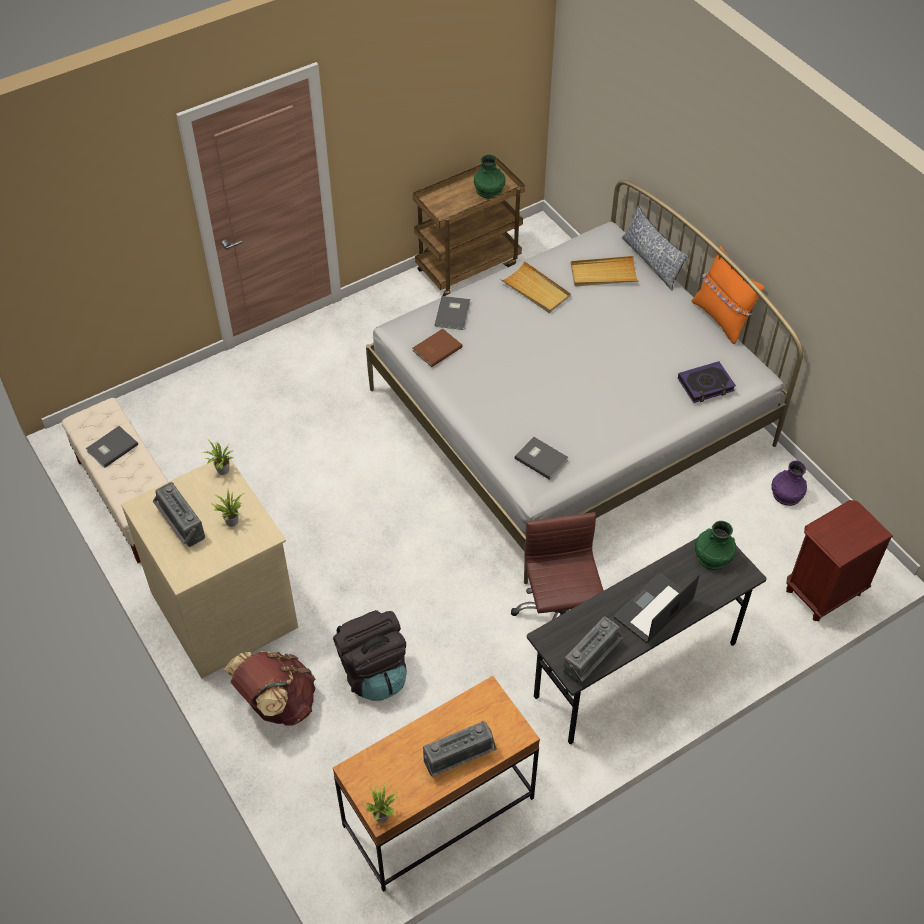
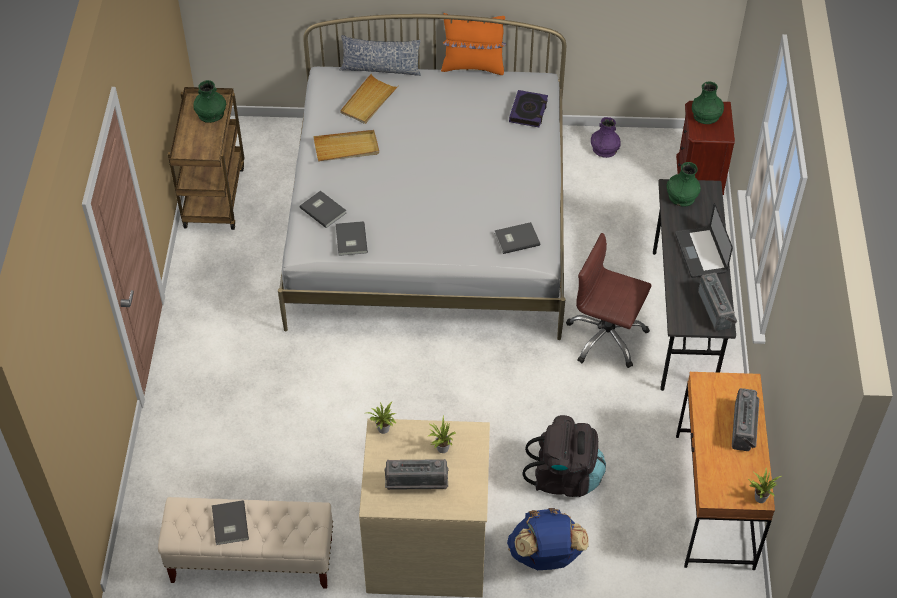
camera: 55 degrees left, 0 degrees up
brown backpack [224,651,315,726] -> blue backpack [507,508,589,570]
brown book [413,329,463,367] -> grey book [336,221,368,256]
none -> green vase [692,81,724,124]

